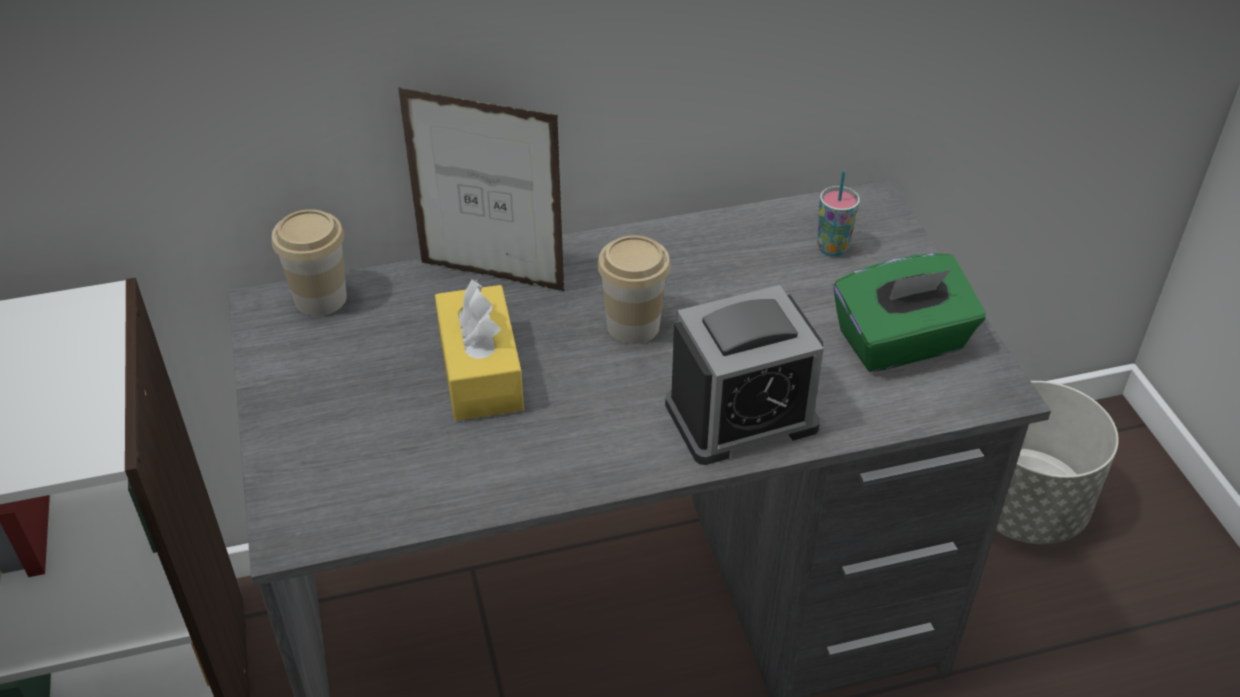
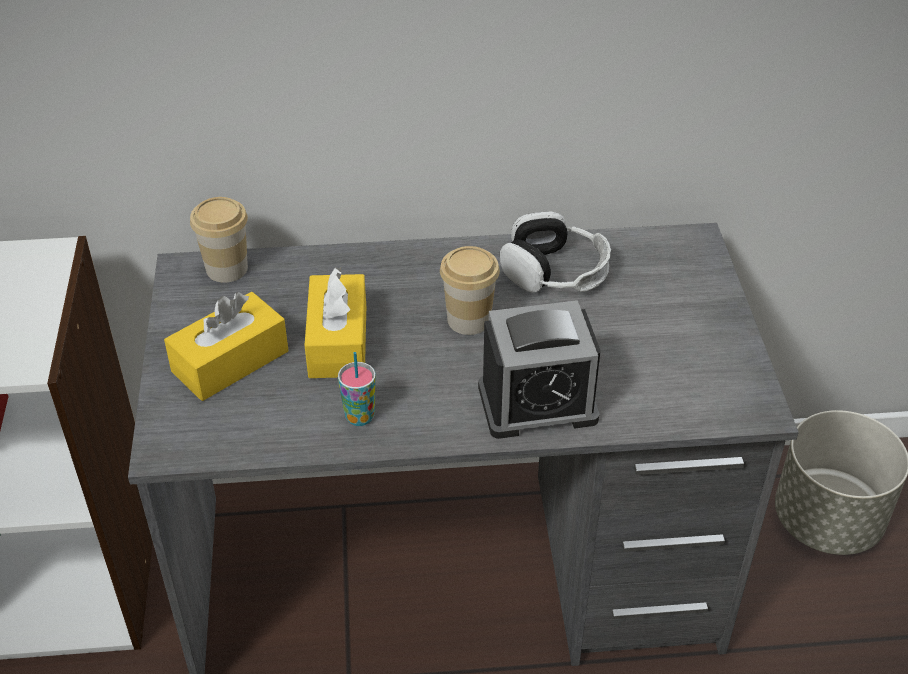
camera: 10 degrees right, 0 degrees up
picture frame [398,87,565,291] -> none
cup [817,171,860,257] -> cup moved to [338,352,376,426]
green tissue box [834,253,986,372] -> none
none -> yellow tissue box [164,292,288,401]
none -> headphones [500,212,611,293]

